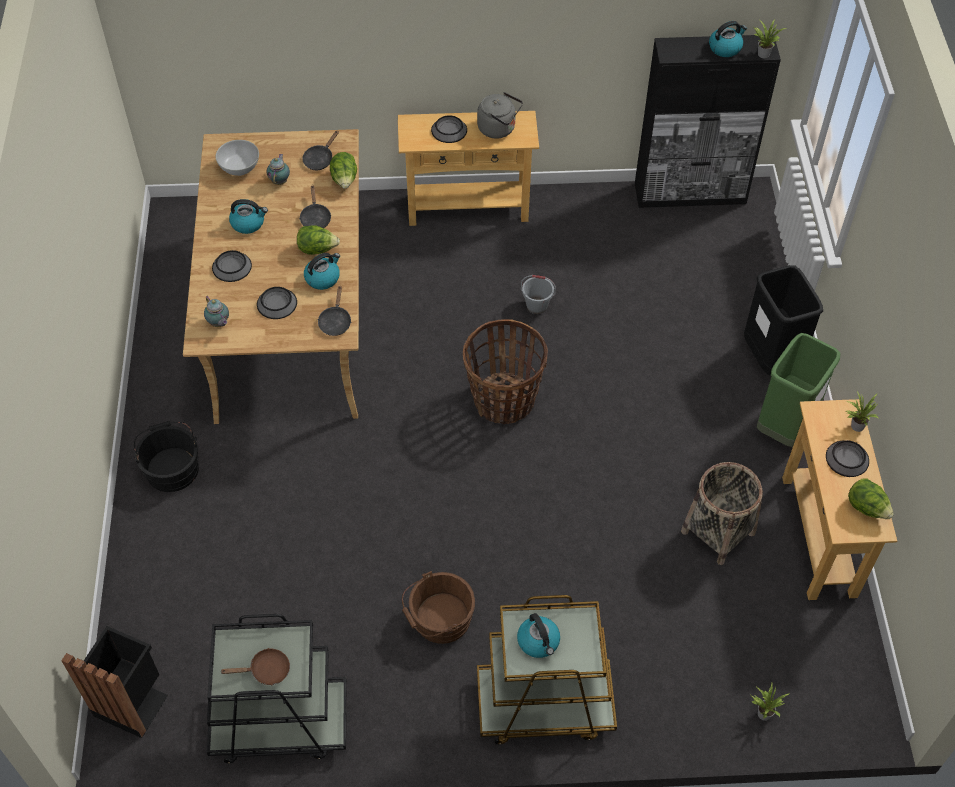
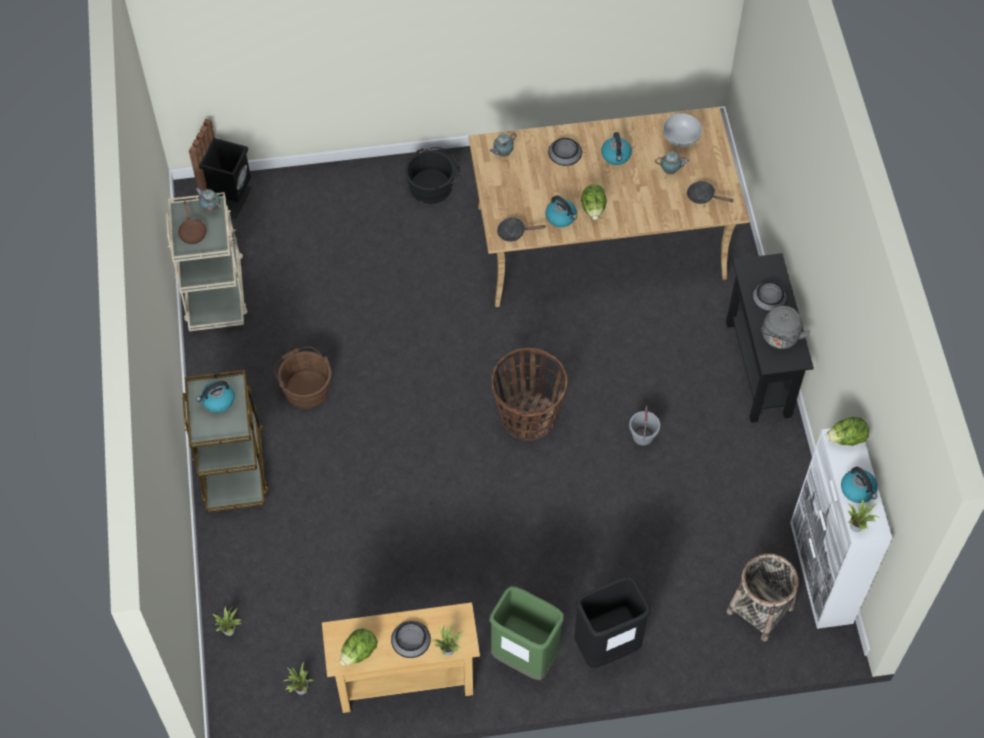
camera: 85 degrees right, 5 degrees up
black cart [207,614,346,764] -> beige cart [166,192,248,331]
bowl [257,287,297,319] -> none
black frying pan [299,185,332,228] -> none
lettuce [330,152,357,189] -> lettuce moved to [826,417,869,446]
beige console table [398,111,539,226] -> black console table [726,253,814,423]
black cabinet [635,34,781,208] -> white cabinet [790,428,892,629]
basket [681,462,763,565] -> basket moved to [727,554,799,641]
none -> teapot [196,188,221,213]
none -> potted plant [283,662,313,695]

